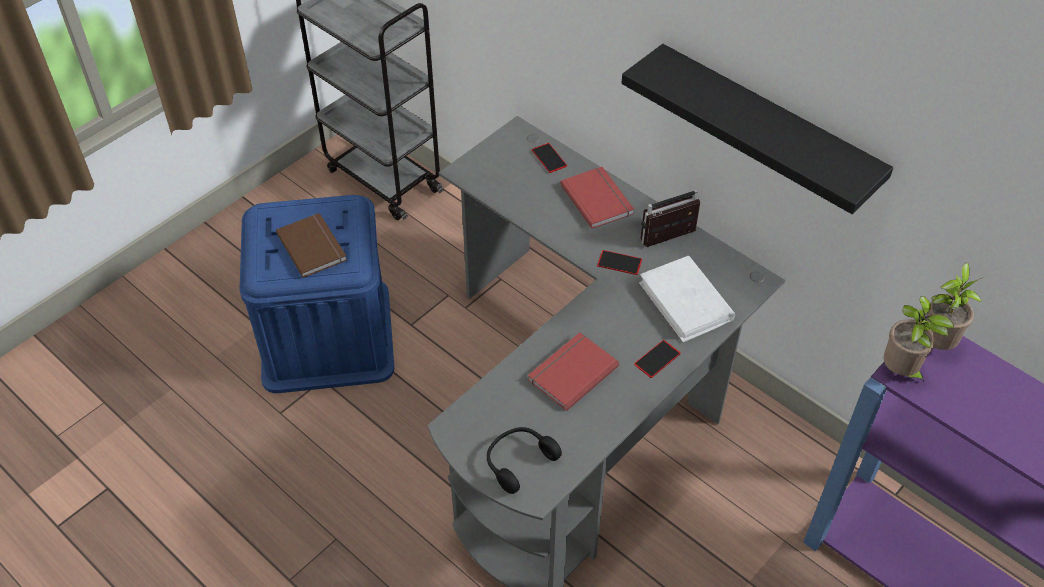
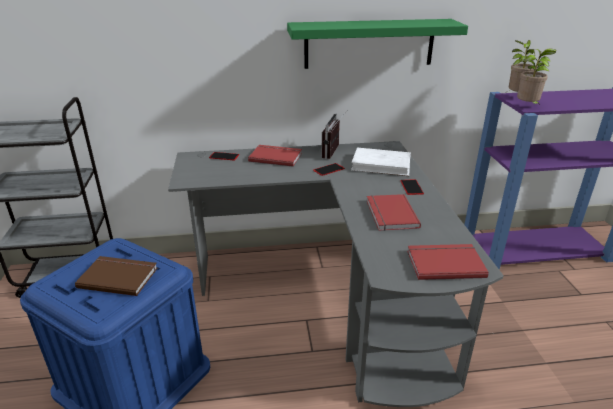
camera: 50 degrees left, 20 degrees down
black headphones [487,427,562,494] -> red book [407,244,489,280]
black shelf [622,44,893,214] -> green shelf [287,19,468,69]

